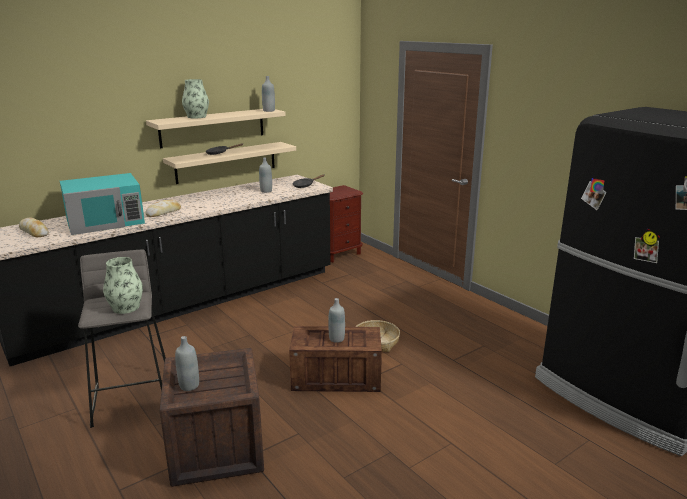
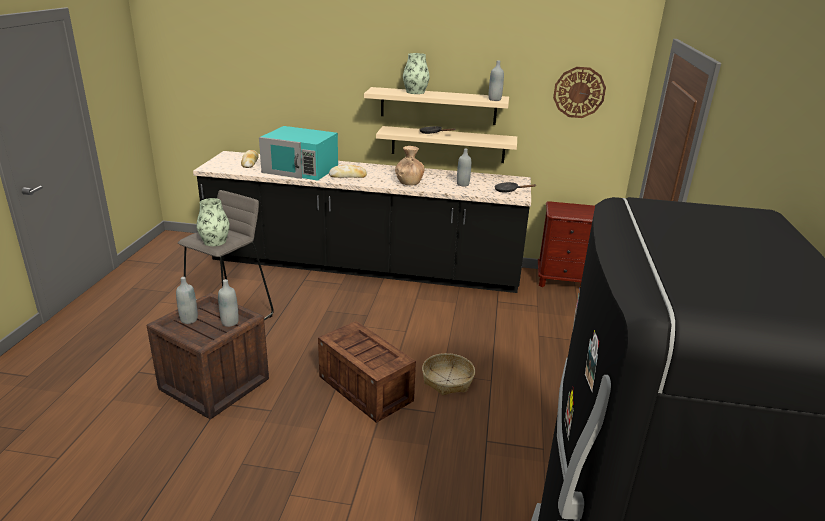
camera: 45 degrees right, 5 degrees up
grey bottle [328,298,345,343] -> grey bottle moved to [218,279,239,327]
none -> brown vase [395,146,425,185]
none -> wall clock [553,67,606,118]

